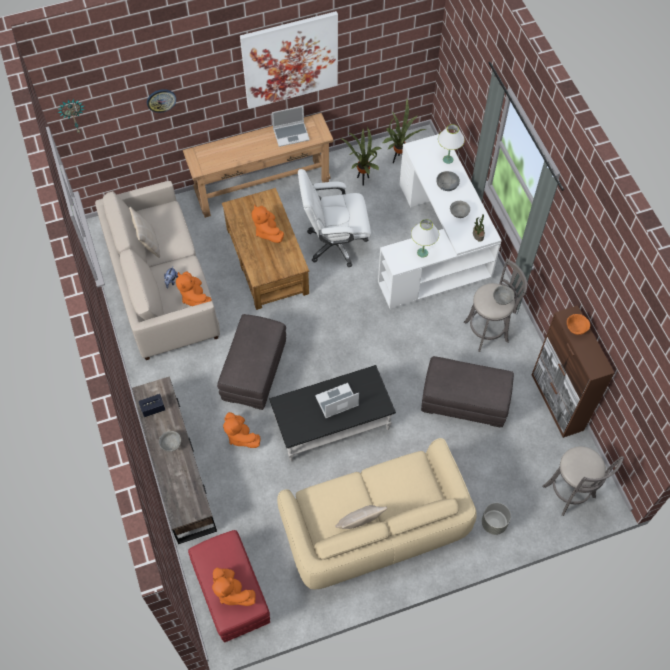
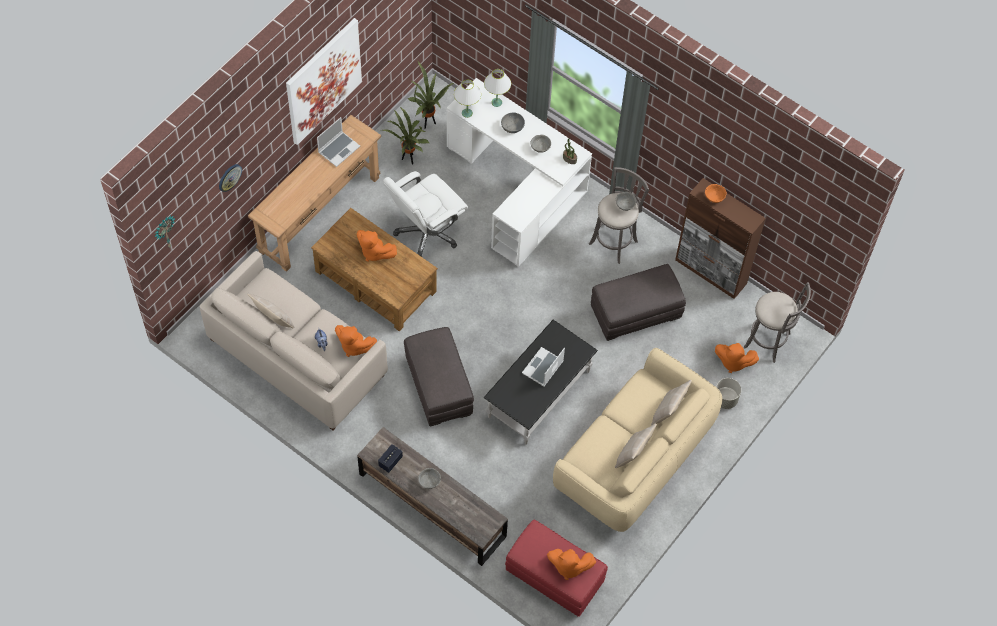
camera: 35 degrees left, 0 degrees up
orange plush toy [223,412,261,448] -> orange plush toy moved to [715,343,759,373]
white table lamp [411,219,439,258] -> white table lamp moved to [454,80,481,118]
none -> beige pillow [651,380,692,425]

